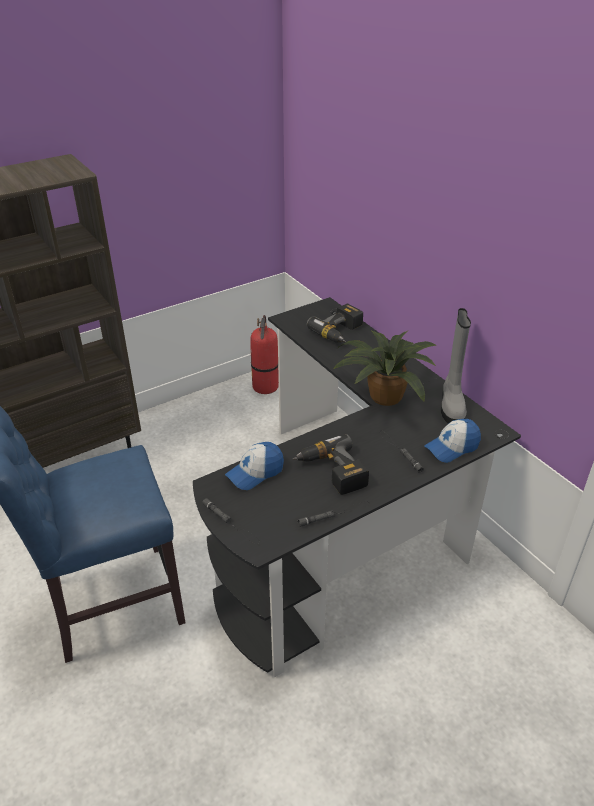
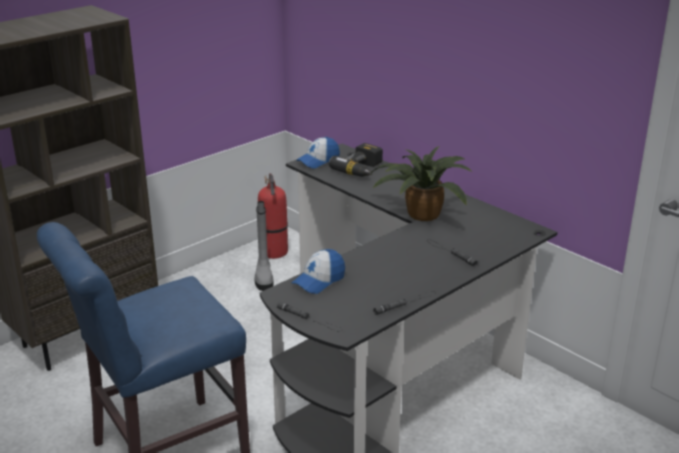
camera: 10 degrees left, 10 degrees down
power drill [292,434,369,495] -> none
cap [424,419,481,463] -> cap moved to [296,137,340,169]
grey boot [441,308,471,424] -> grey boot moved to [254,201,274,291]

